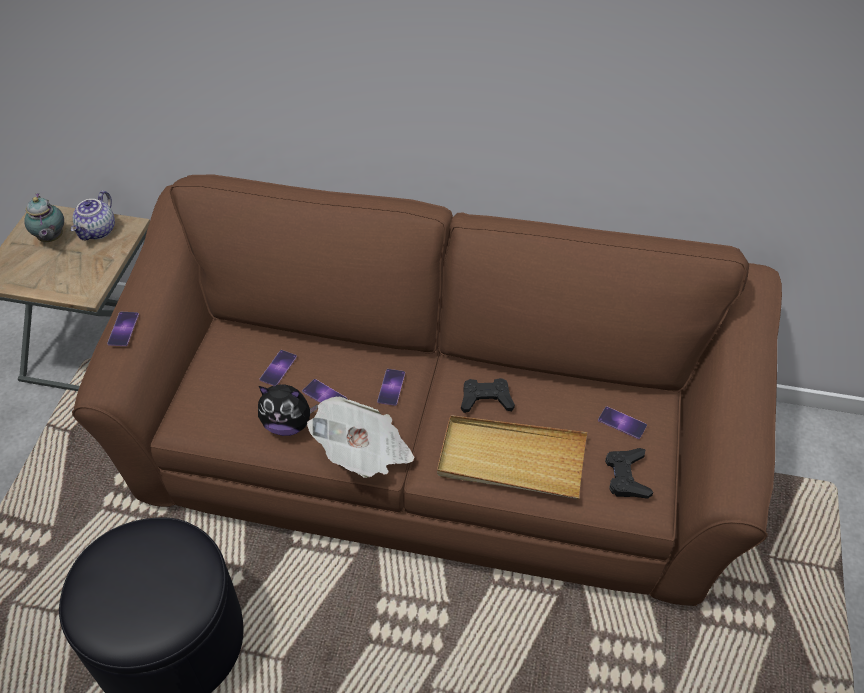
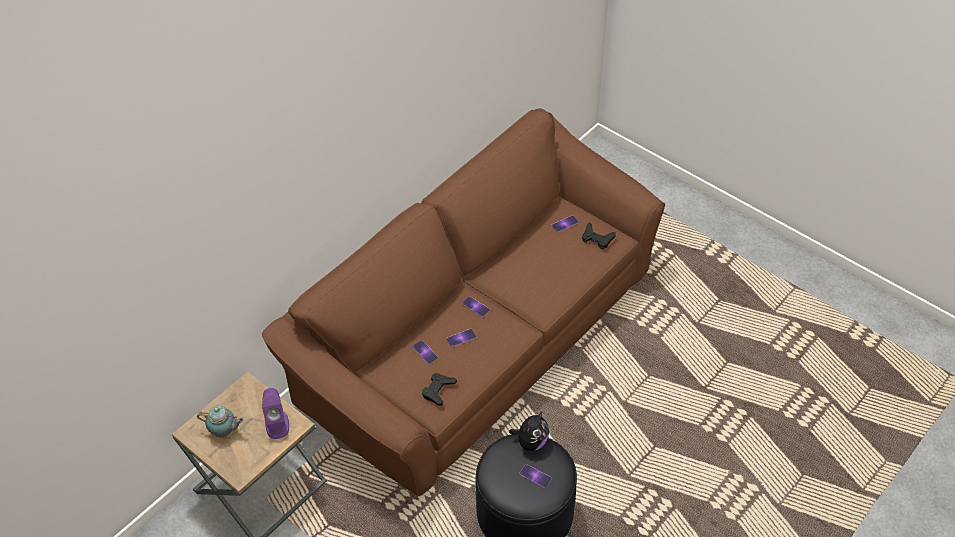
camera: 60 degrees left, 0 degrees up
teapot [71,191,115,240] -> none
phone [107,312,139,346] -> phone moved to [519,464,552,488]
plush toy [258,385,318,436] -> plush toy moved to [509,411,549,451]
newspaper [307,396,414,478] -> none
beige tray [437,415,587,499] -> none
black game controller [461,378,515,413] -> black game controller moved to [422,373,457,406]
none -> purple speaker [262,388,289,439]

